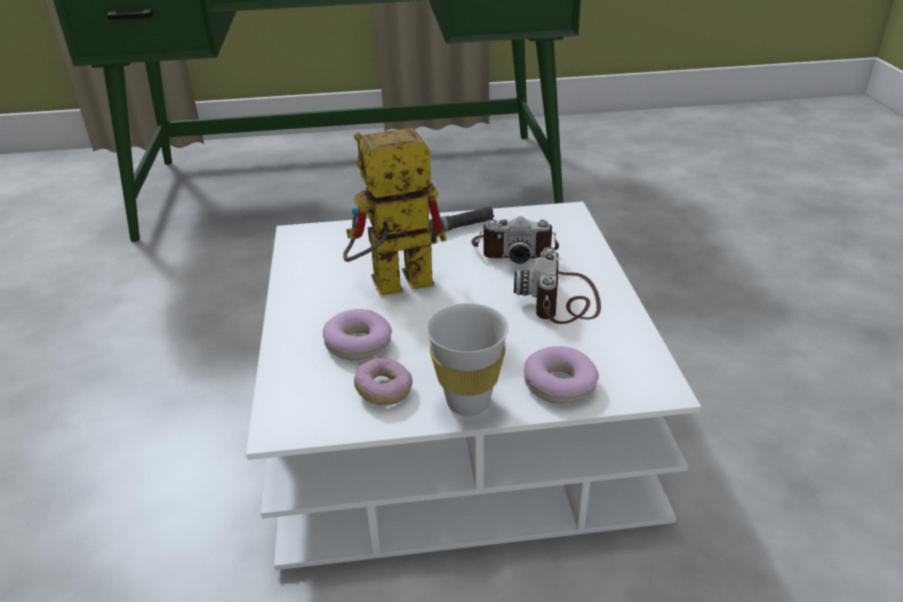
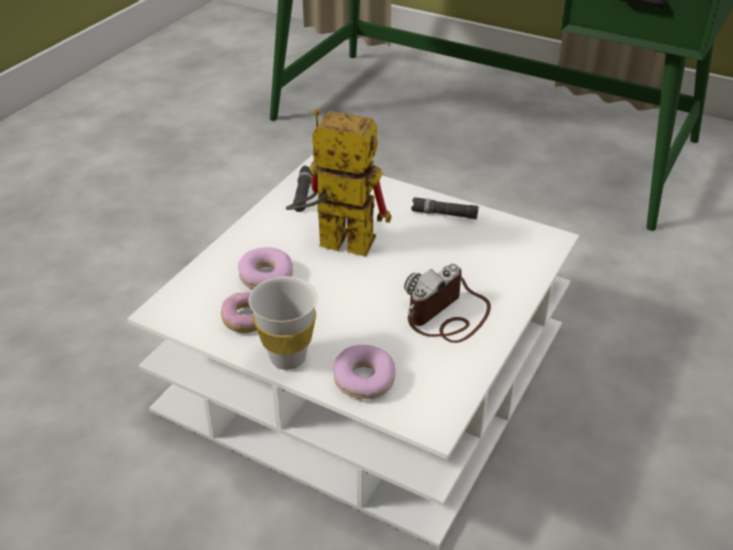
camera: 35 degrees right, 5 degrees up
camera [471,216,559,264] -> none
none -> black flashlight [293,165,312,212]

